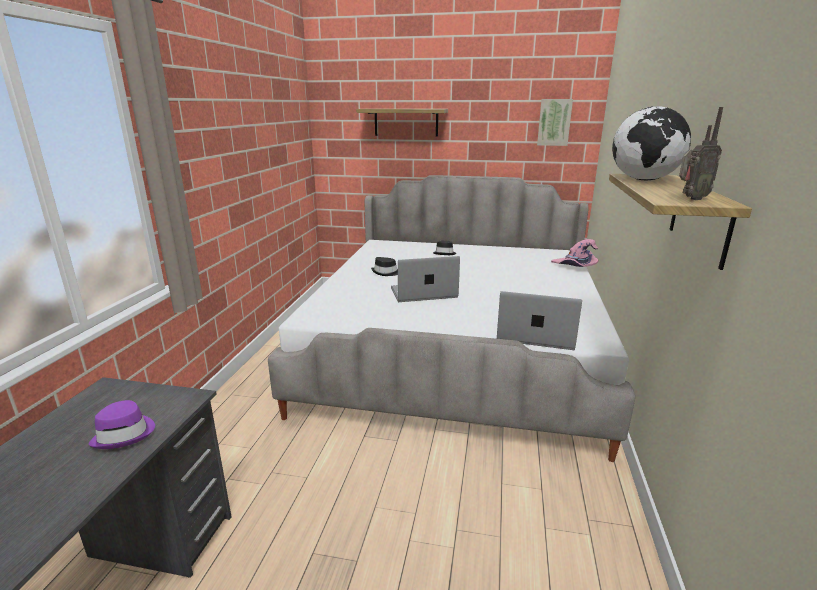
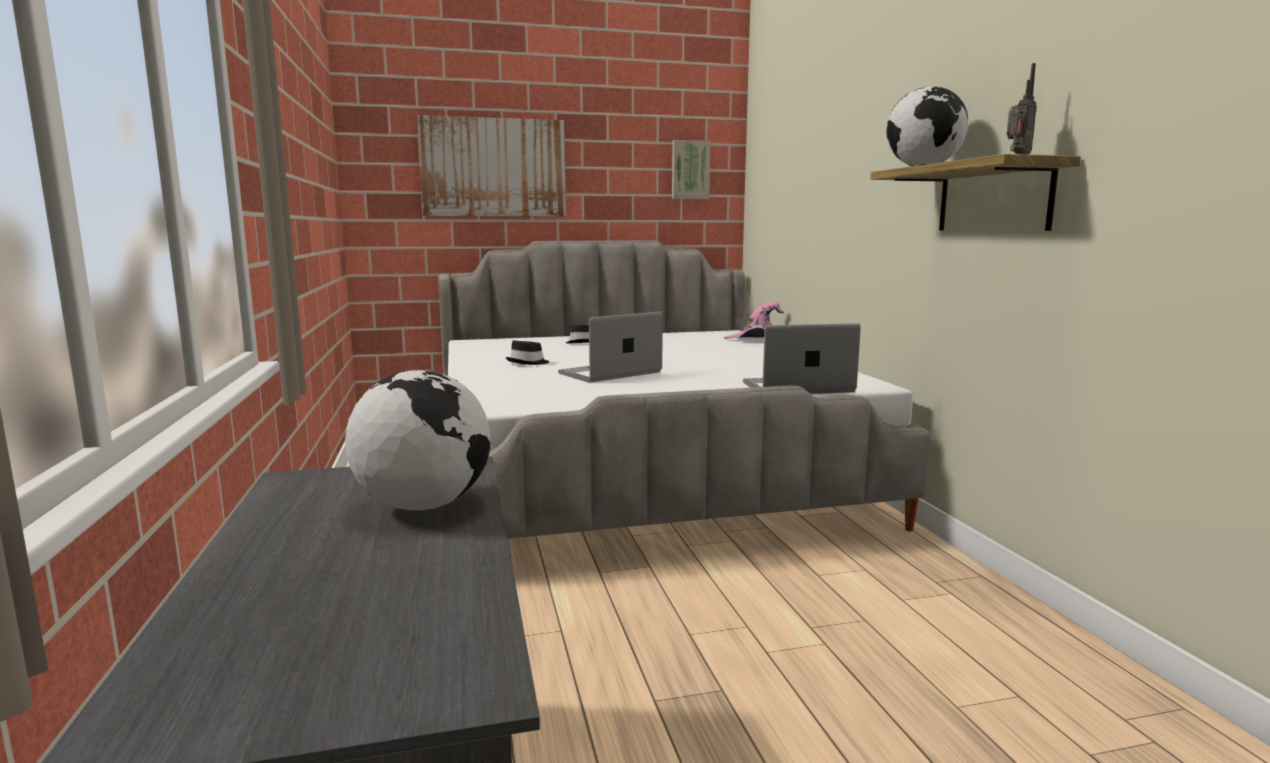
camera: 25 degrees left, 10 degrees down
purple hat [89,400,155,449] -> globe [345,370,490,511]
shelf [356,109,448,137] -> picture [417,115,566,217]

